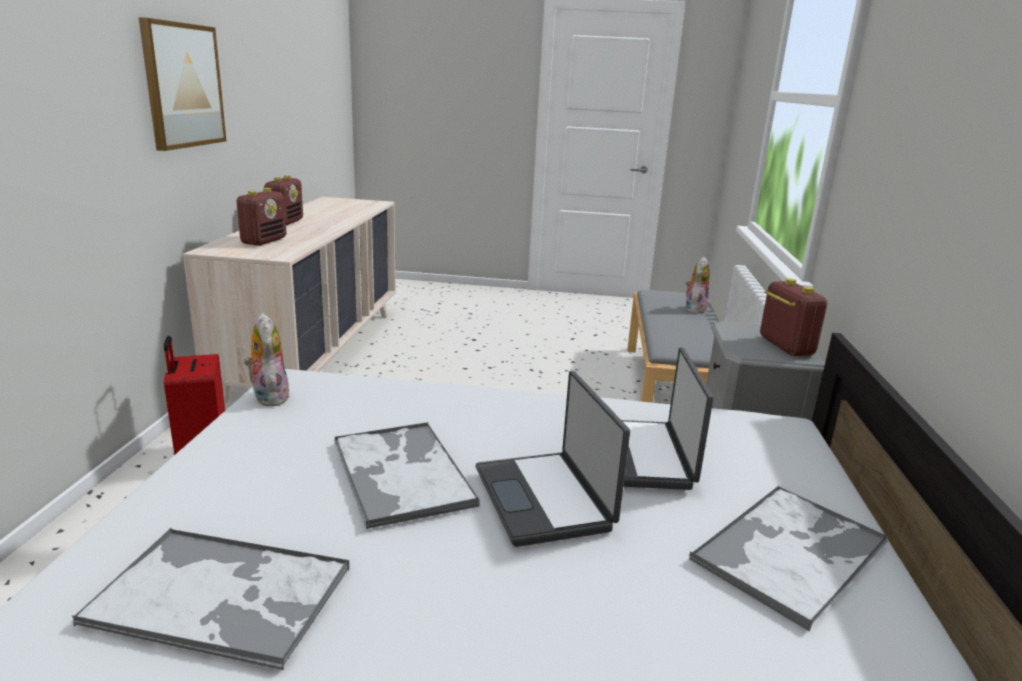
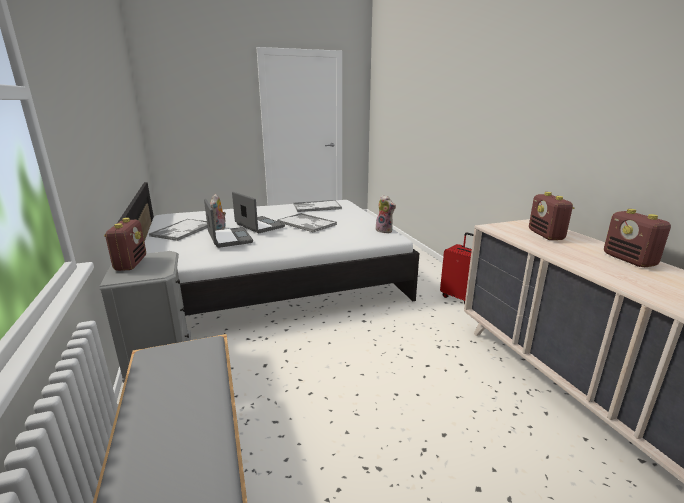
camera: 155 degrees right, 0 degrees up
picture [139,17,226,151] -> none
plush toy [686,257,710,314] -> plush toy moved to [210,194,226,231]
radio [760,278,827,356] -> radio turned 150 degrees counterclockwise [104,218,146,271]

